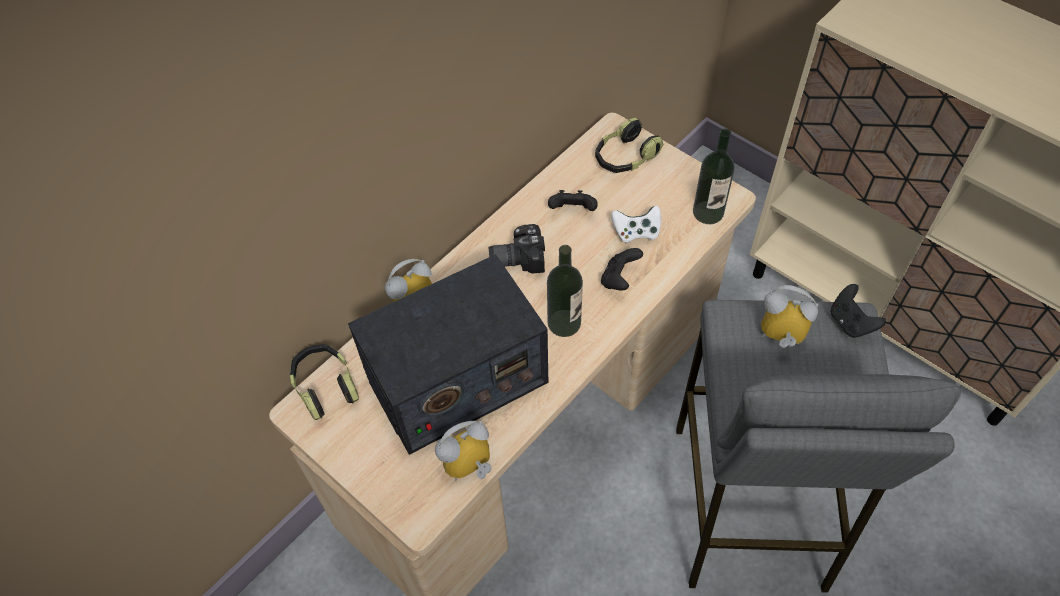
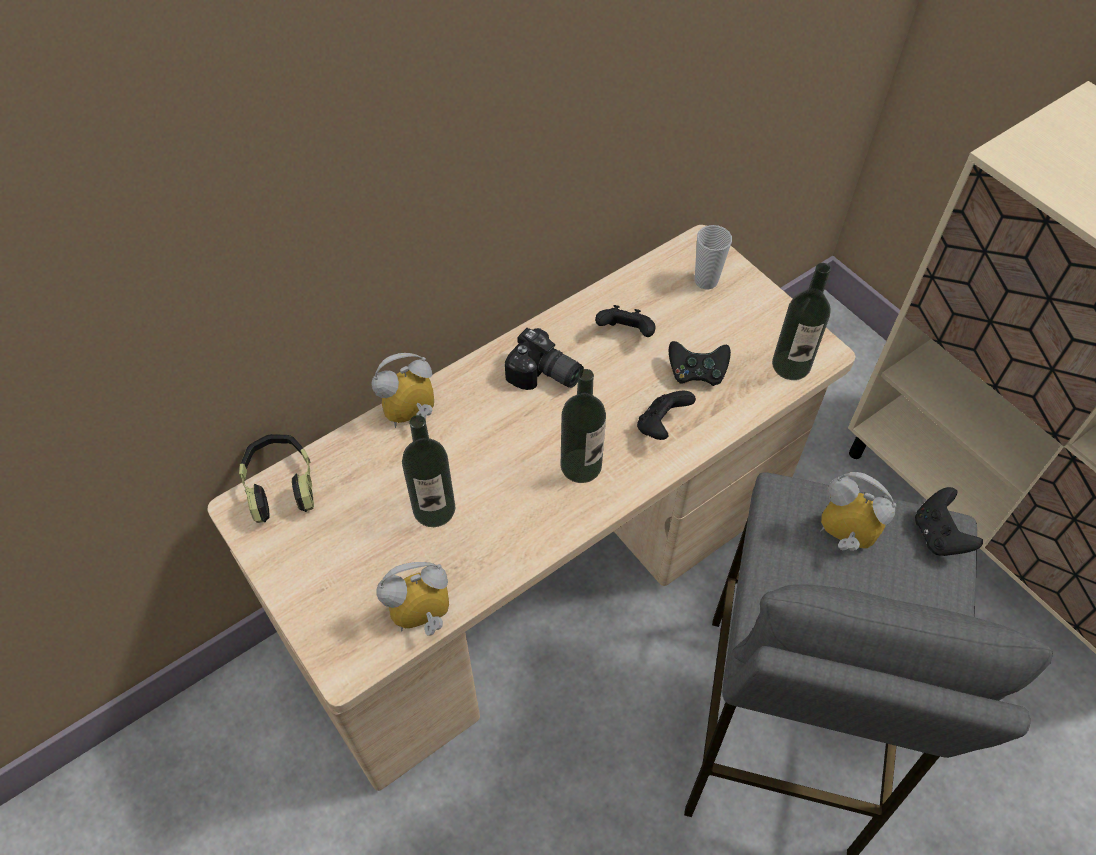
camera: 10 degrees right, 0 degrees up
radio [348,254,548,455] -> bottle [402,415,455,527]
camera [488,224,545,274] -> camera turned 150 degrees counterclockwise [505,328,584,390]
headphones [595,118,663,173] -> cup [695,225,732,290]
white game controller [611,206,661,243] -> black game controller [669,341,731,386]

